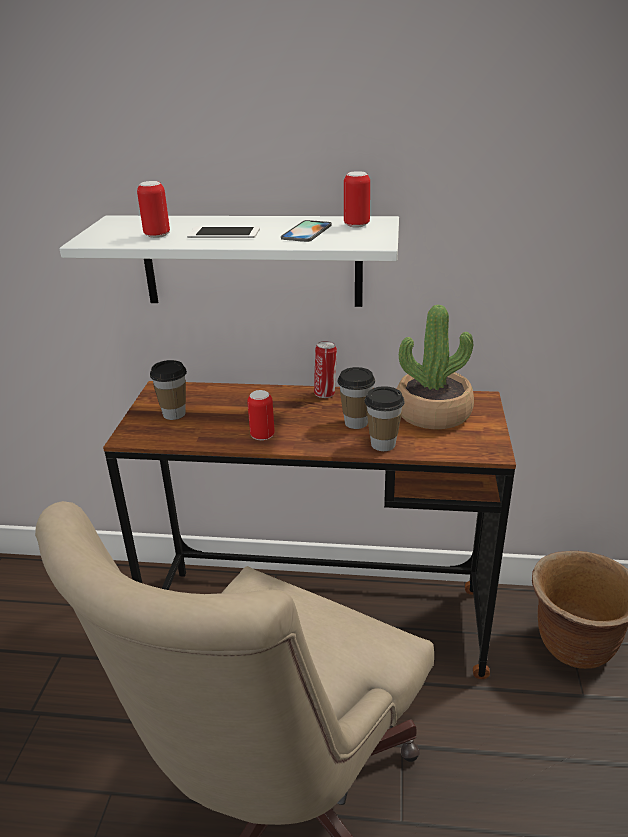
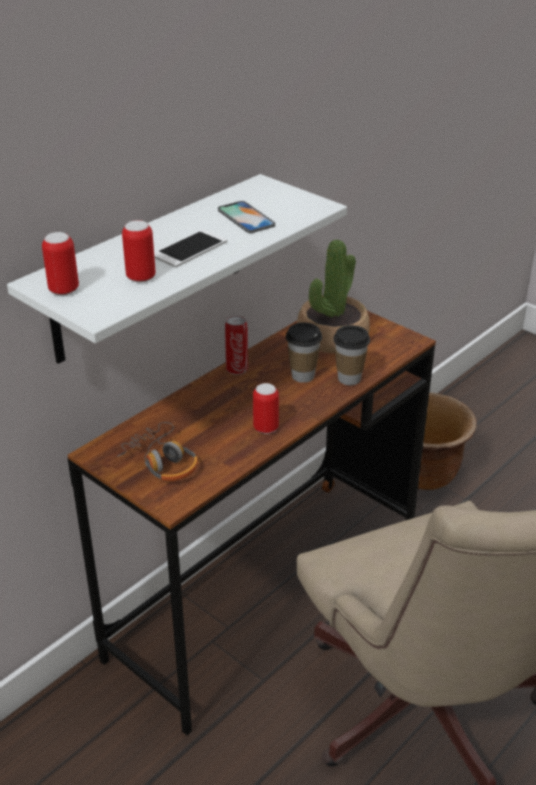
camera: 55 degrees left, 5 degrees up
cup [150,360,187,420] -> headphones [117,422,198,481]
can [344,171,370,228] -> can moved to [42,232,79,295]

